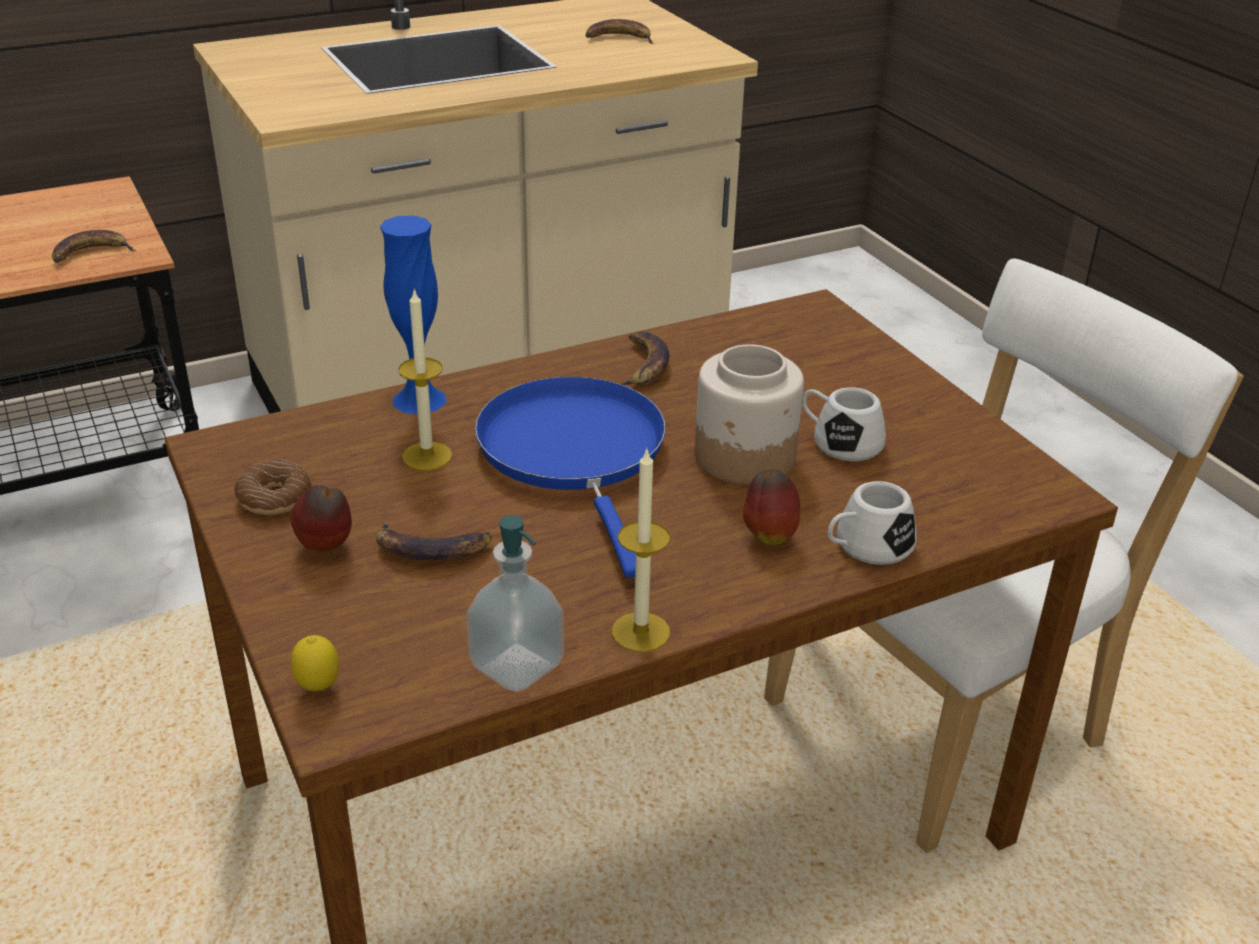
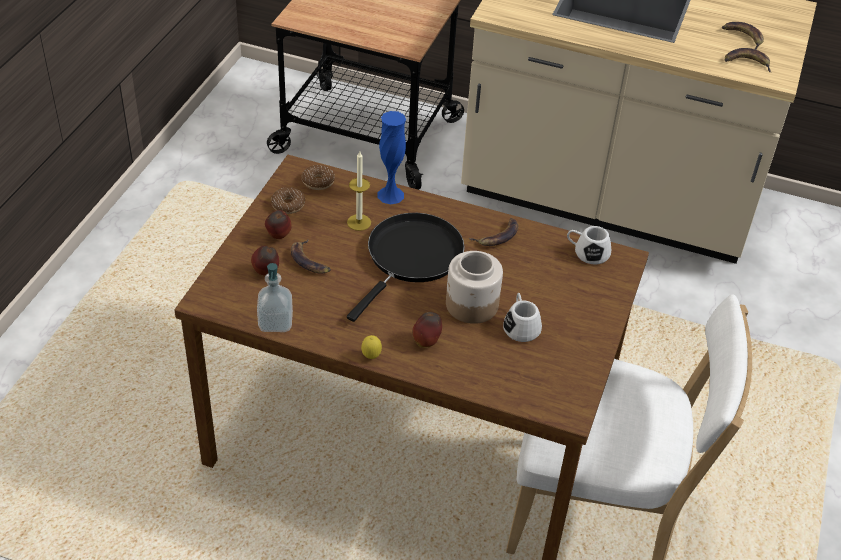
camera: 45 degrees right, 10 degrees up
banana [52,230,136,263] -> banana moved to [725,48,771,72]
lemon [291,635,339,691] -> lemon moved to [361,335,382,359]
blue frying pan [475,377,666,578] -> black frying pan [347,213,465,322]
candle [612,447,670,652] -> none
white mug [828,481,917,565] -> white mug moved to [567,226,611,264]
none -> apple [251,246,279,276]
none -> donut [301,165,335,190]

